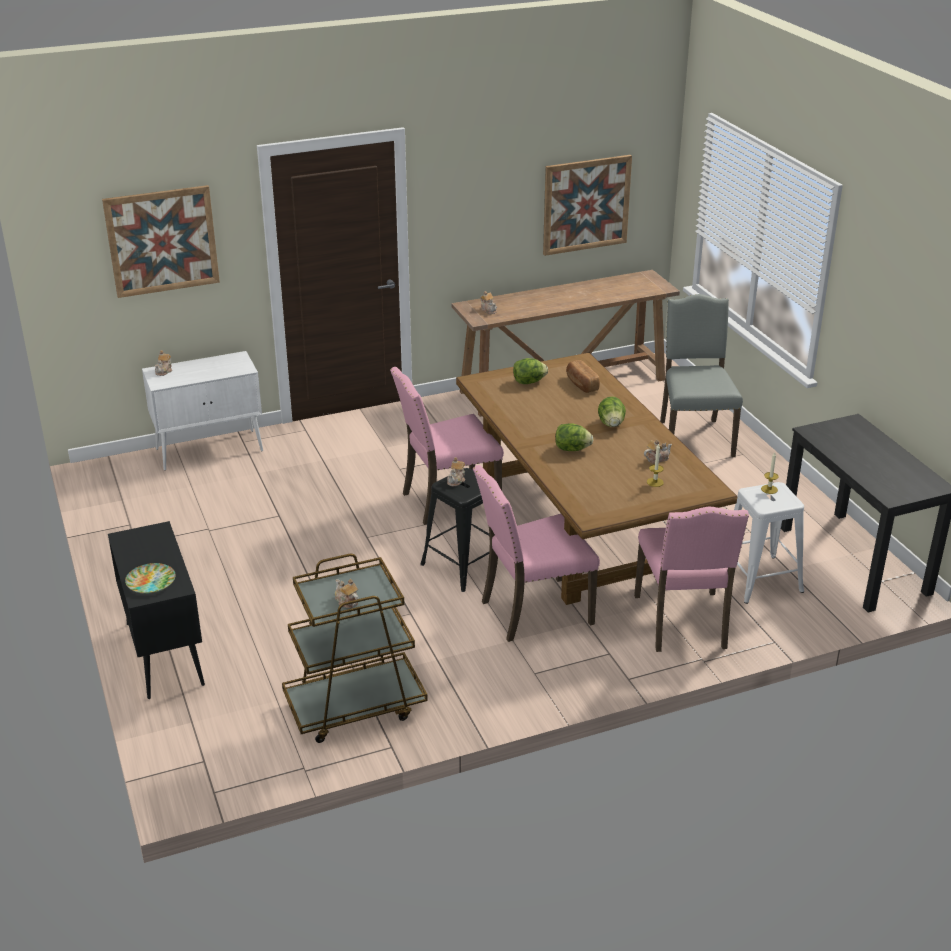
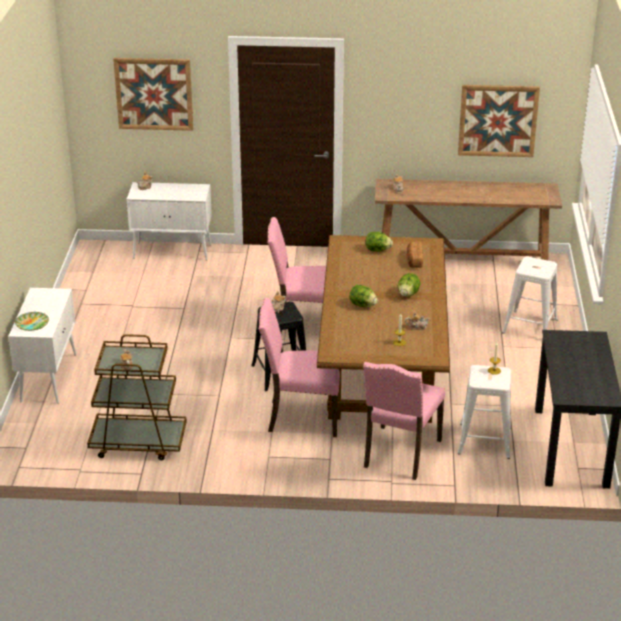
camera: 25 degrees right, 0 degrees up
black cabinet [108,521,205,699] -> white cabinet [8,288,76,404]
grey chair [660,294,743,457] -> white stool [502,257,558,334]

